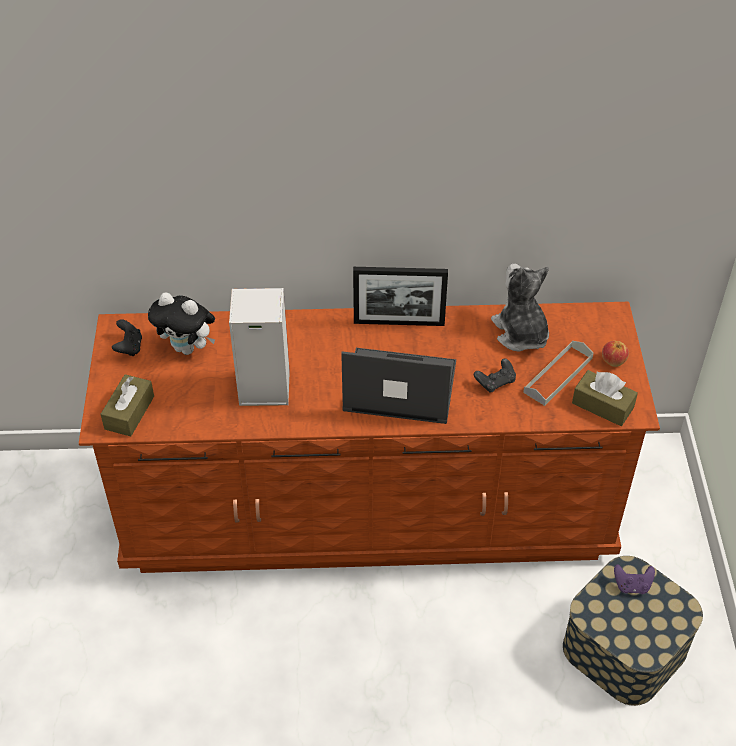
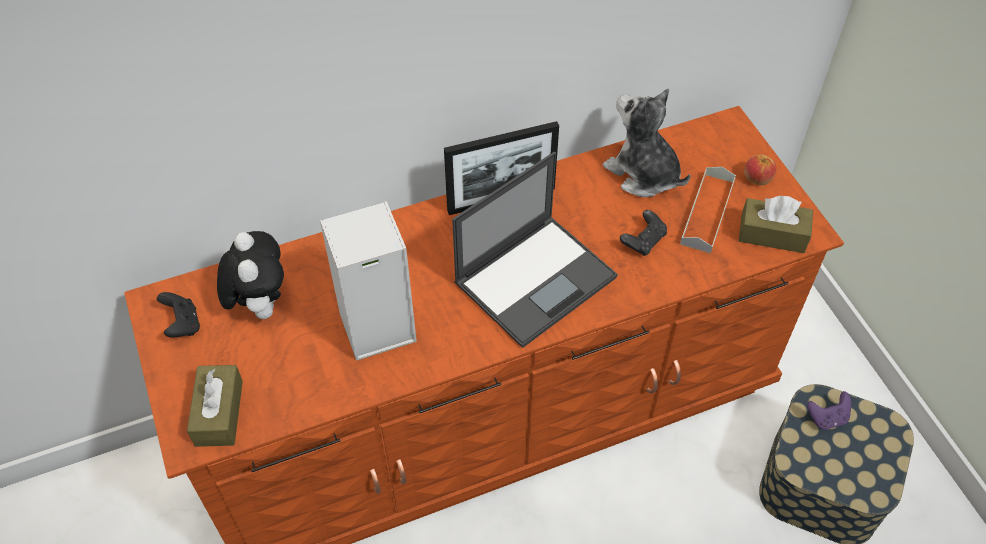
camera: 20 degrees left, 5 degrees up
plush toy [148,293,215,355] -> plush toy turned 105 degrees counterclockwise [217,231,284,319]
laptop [341,348,456,424] -> laptop turned 150 degrees clockwise [452,152,618,348]

